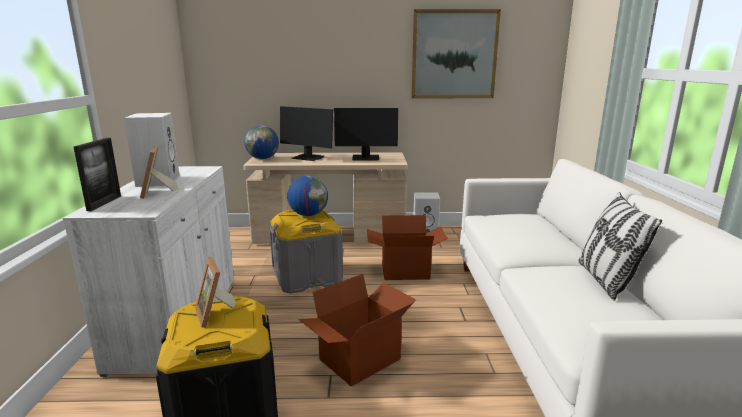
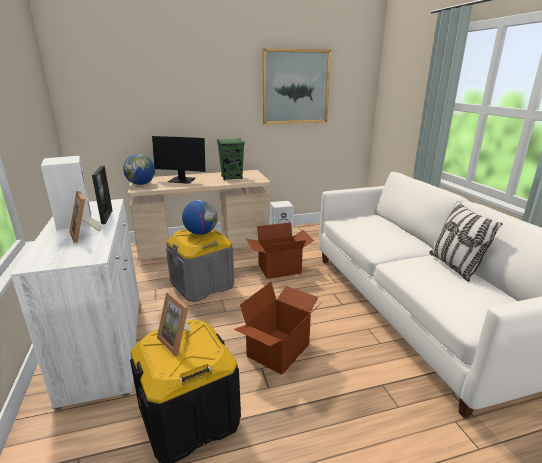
camera: 15 degrees left, 5 degrees up
picture frame [74,138,121,211] -> picture frame moved to [92,166,113,224]
monitor [334,108,398,161] -> green speaker [217,138,244,180]

